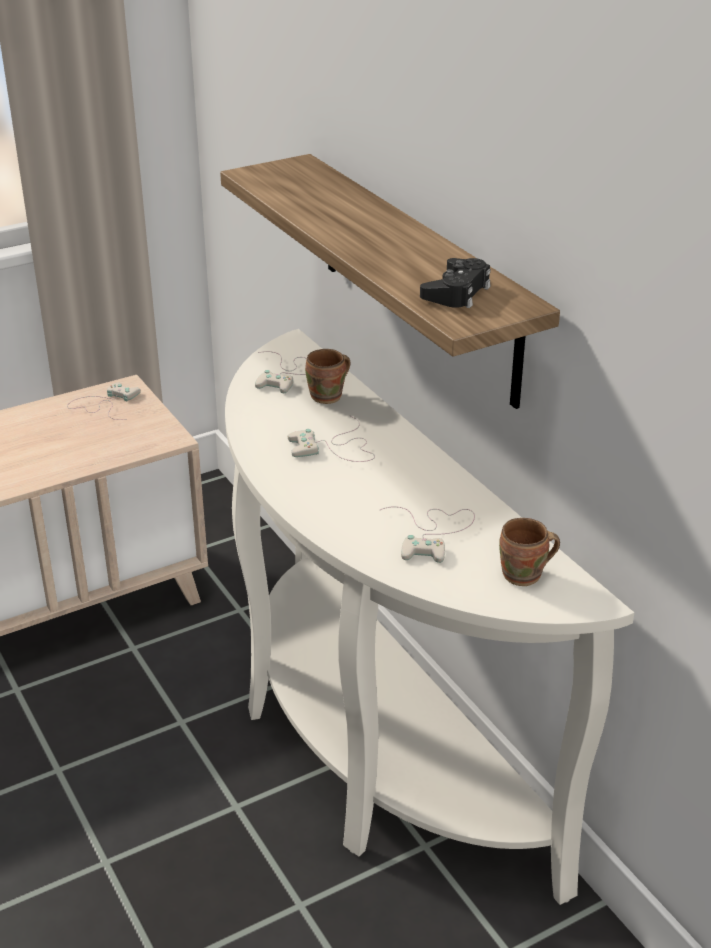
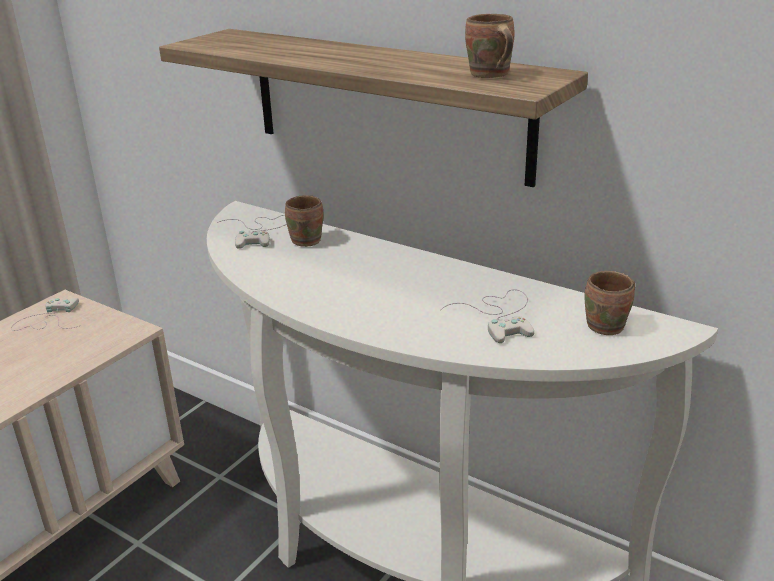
camera: 25 degrees left, 5 degrees down
white game controller [287,416,375,462] -> none
black game controller [420,258,491,308] -> brown mug [465,14,515,78]

